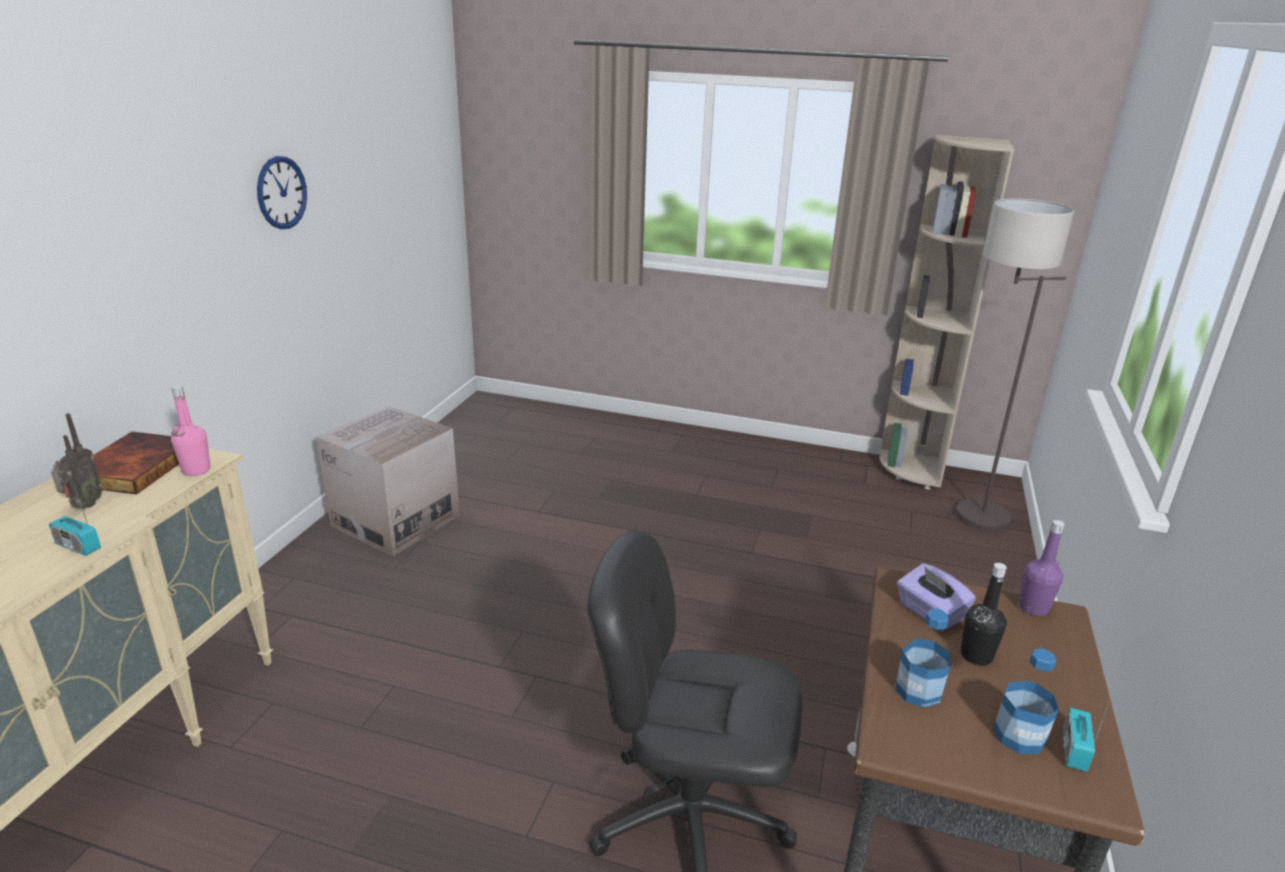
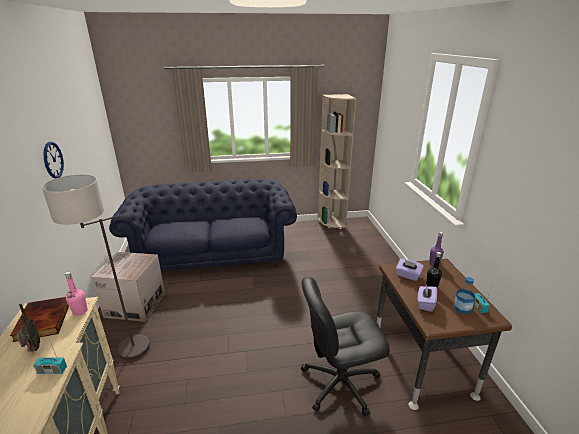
camera: 25 degrees left, 0 degrees up
bottle [895,608,951,708] -> purple tissue box [418,285,437,312]
grey floor lamp [956,198,1074,532] -> grey floor lamp moved to [42,174,150,360]
none -> blue sofa [109,179,297,270]

